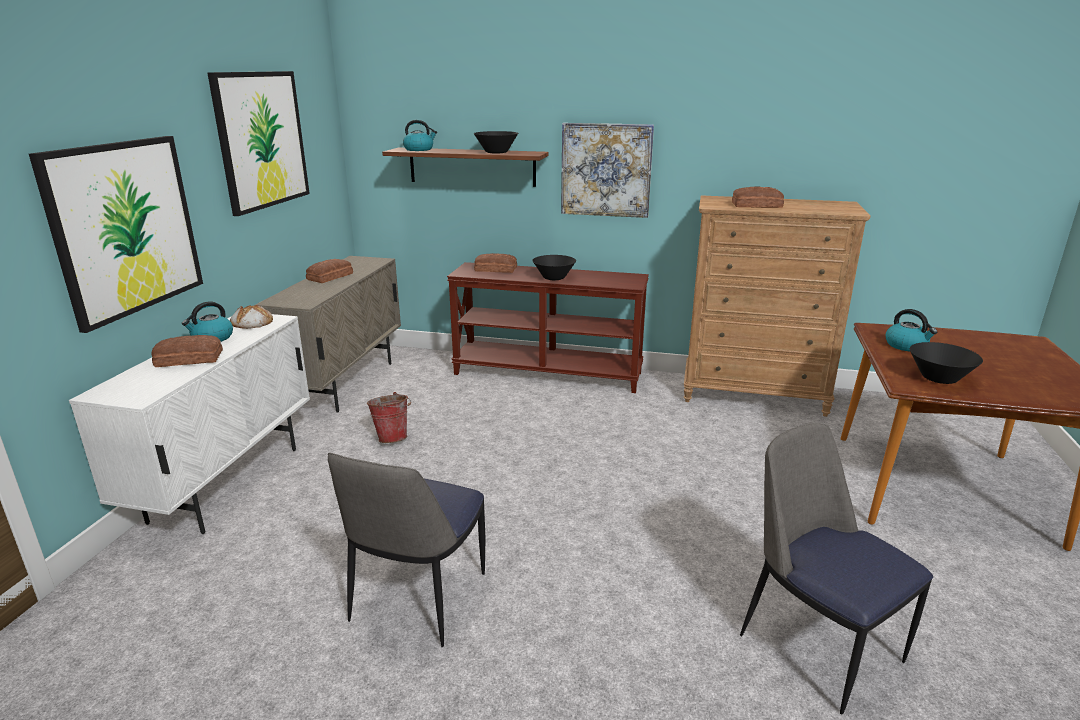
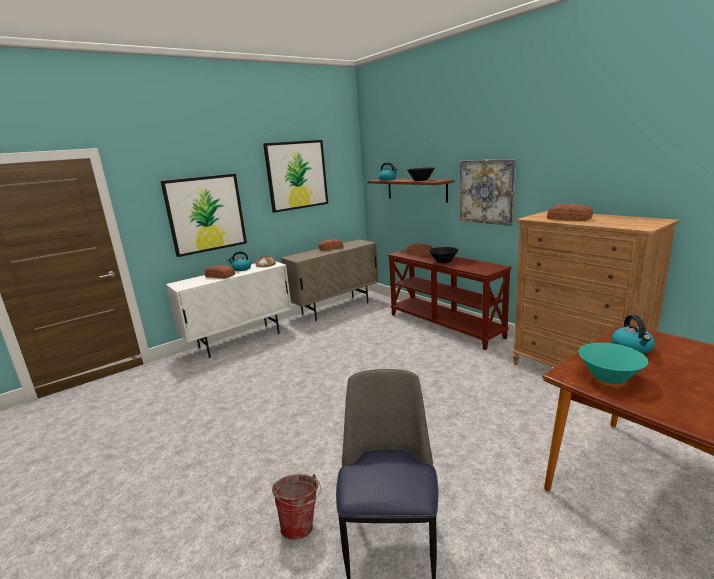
camera: 40 degrees right, 5 degrees down
chair [328,453,485,647] -> none
bucket [367,392,411,443] -> bucket moved to [272,474,321,540]
black bowl [910,342,983,384] -> turquoise bowl [579,343,648,384]

